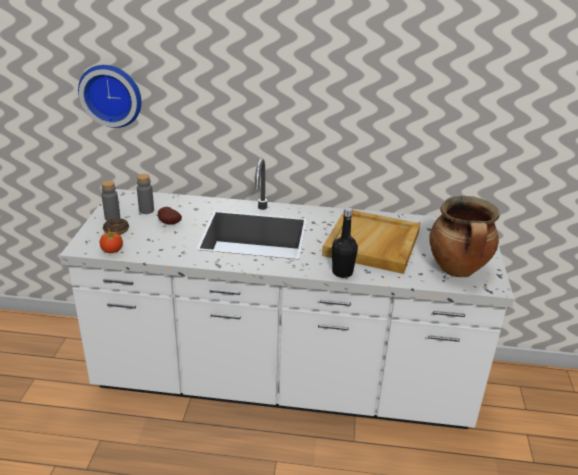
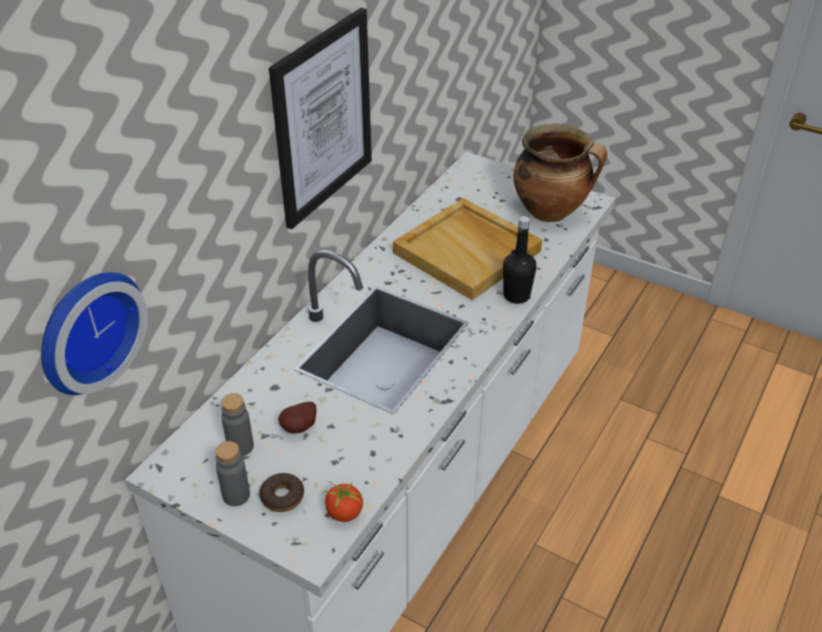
camera: 65 degrees left, 10 degrees up
none -> picture [269,8,372,229]

